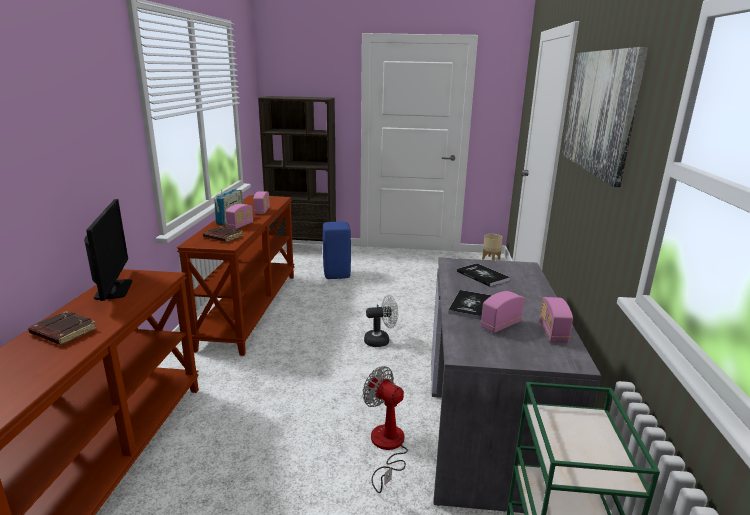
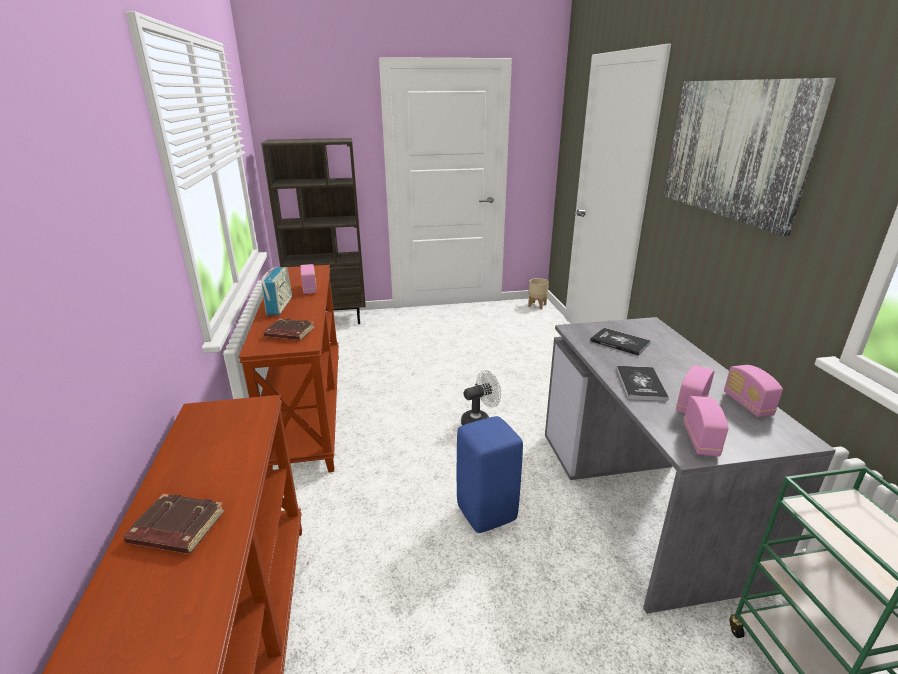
camera: 15 degrees left, 5 degrees up
monitor [84,199,132,301] -> none
radio [225,204,253,229] -> radio moved to [683,396,729,456]
blue stool [323,222,351,279] -> blue stool moved to [457,416,523,533]
fan [363,366,408,493] -> none

